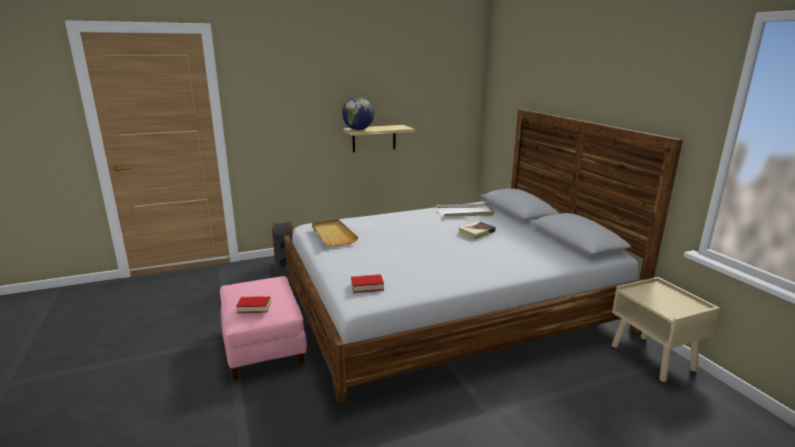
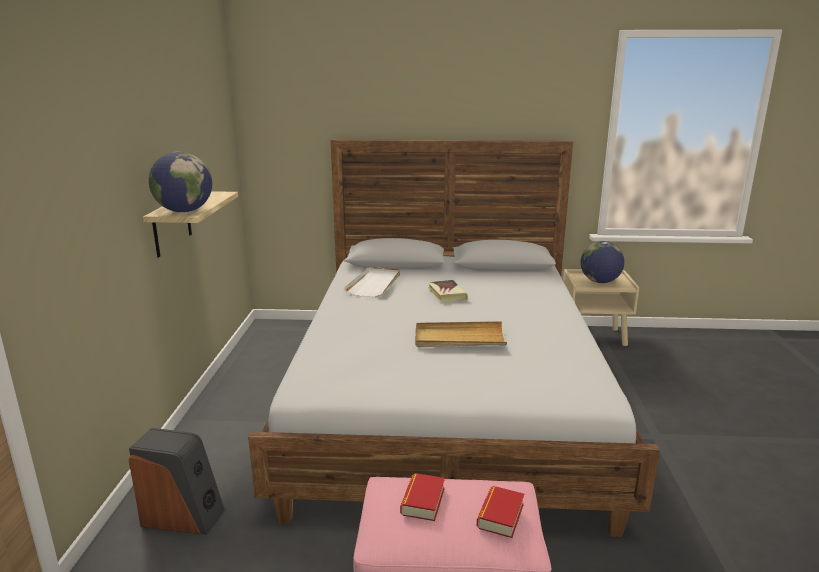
camera: 65 degrees left, 0 degrees up
beige tray [312,219,358,247] -> beige tray moved to [415,321,507,347]
book [351,274,384,293] -> book moved to [400,473,445,521]
none -> globe [581,241,625,283]

